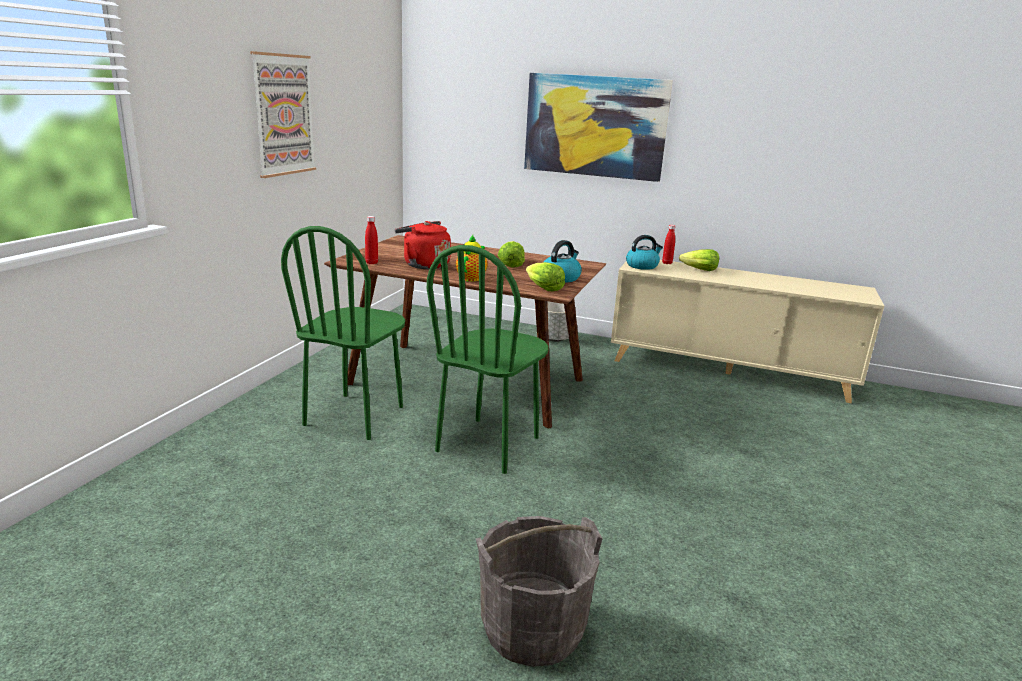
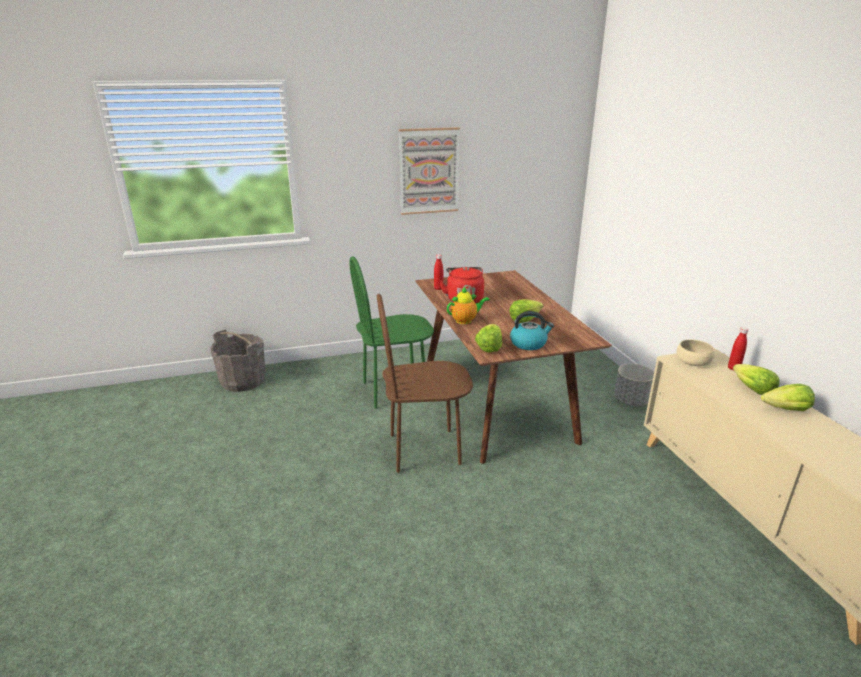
camera: 55 degrees right, 5 degrees up
green chair [427,245,548,474] -> brown chair [377,294,473,473]
grey bucket [476,516,603,667] -> grey bucket moved to [210,330,266,392]
picture [524,73,673,182] -> none
kettle [626,235,663,270] -> beige bowl [677,340,715,366]
none -> lettuce [761,384,815,411]

